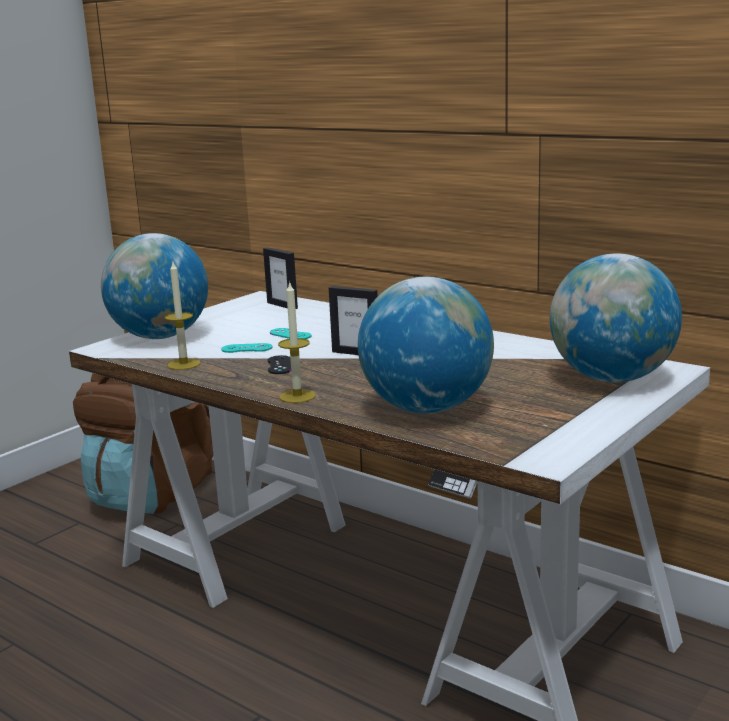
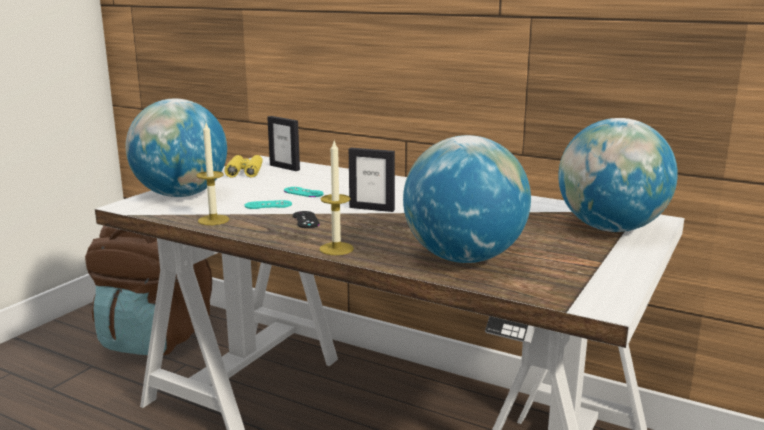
camera: 10 degrees left, 0 degrees up
none -> yellow binoculars [224,155,263,178]

